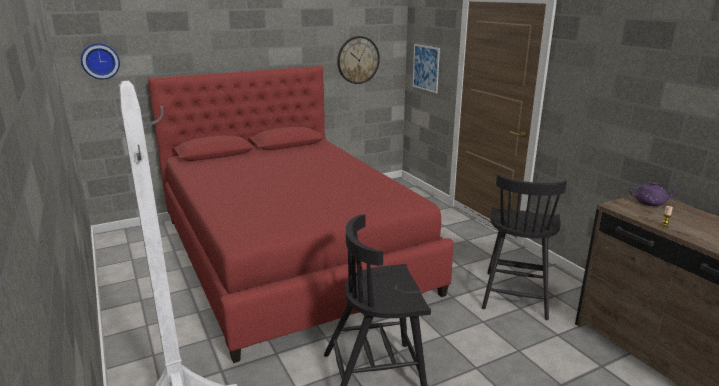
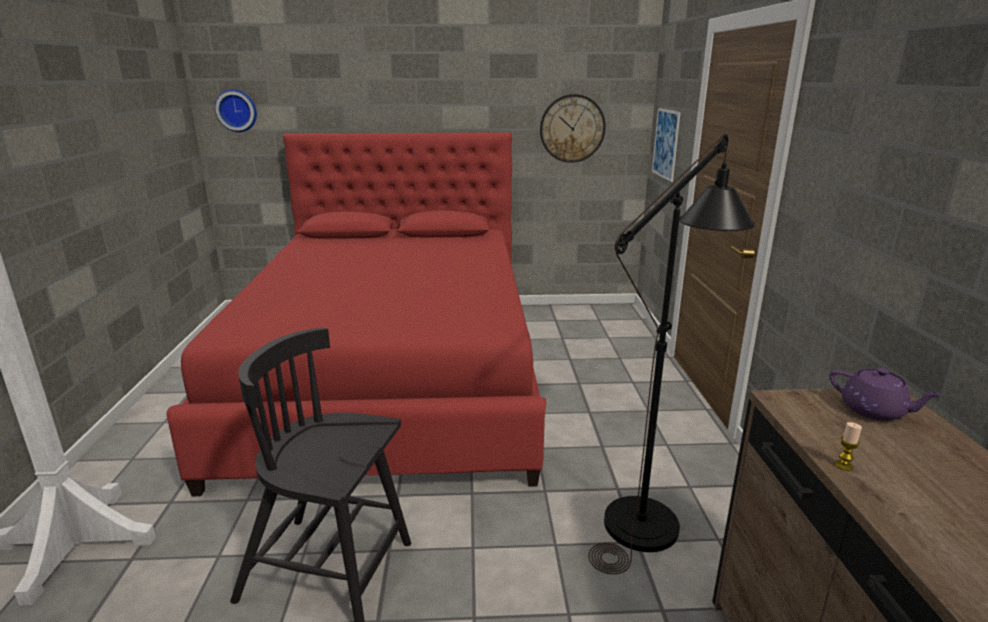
camera: 25 degrees right, 0 degrees up
black chair [482,174,567,320] -> black floor lamp [588,134,755,574]

